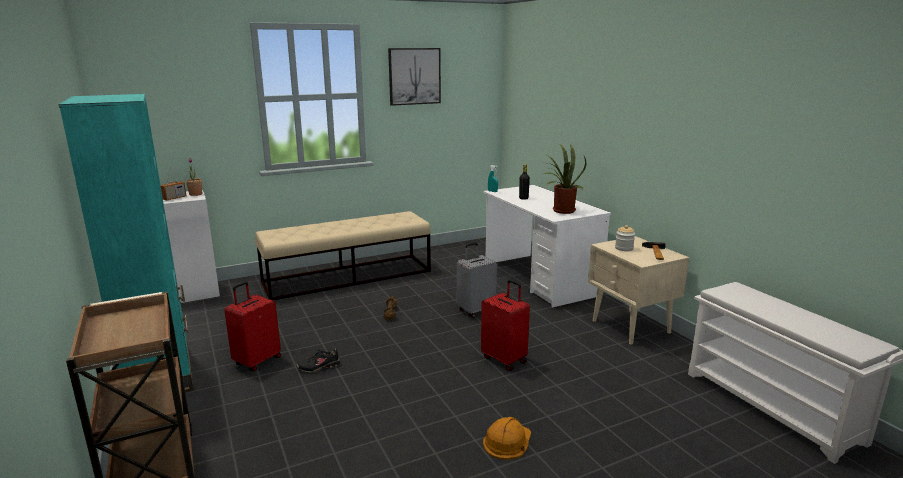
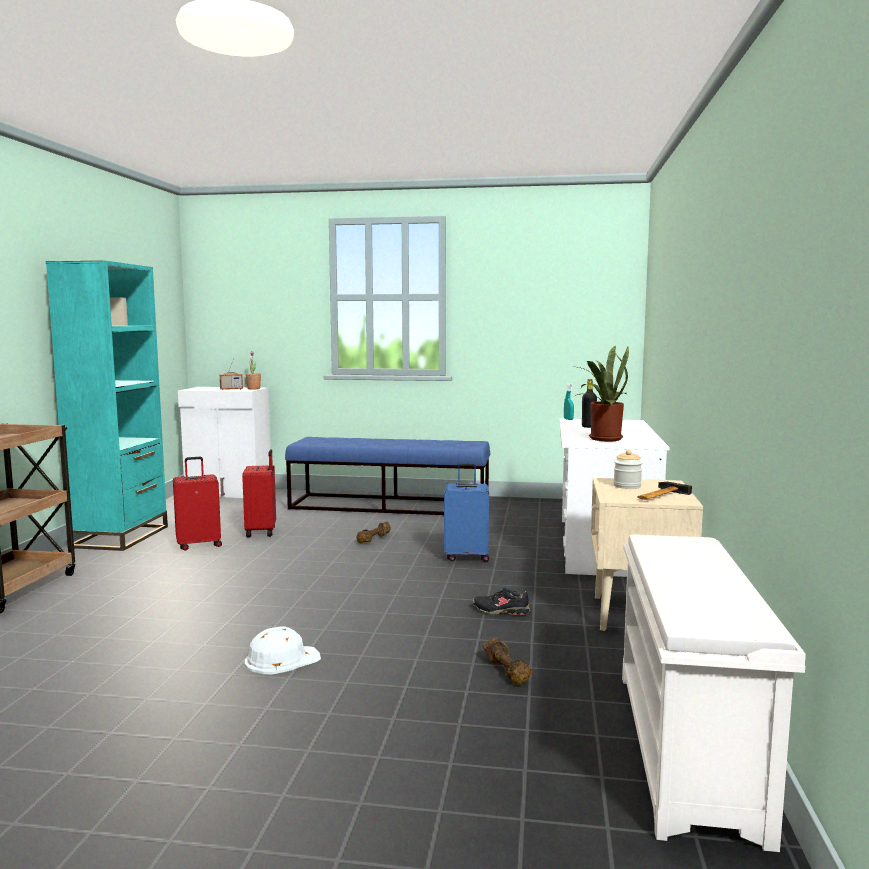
camera: 35 degrees right, 10 degrees down
beige bench [255,211,431,300] -> blue bench [285,437,490,515]
black shoe [296,349,340,373] -> black shoe moved to [473,588,530,615]
picture [388,48,441,106] -> none
grey suitcase [457,242,497,318] -> blue suitcase [444,464,489,562]
red suitcase [481,280,530,371] -> red suitcase moved to [242,449,276,537]
orange hard hat [483,417,531,460] -> white hard hat [245,626,321,674]
none -> brown dumbbell [483,637,532,685]

